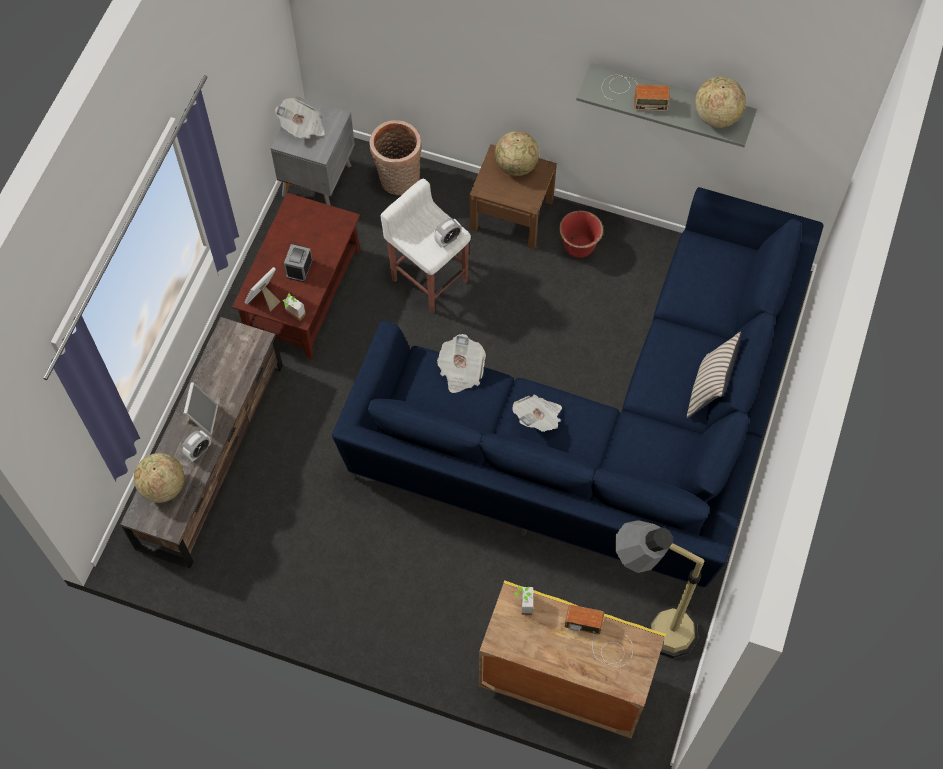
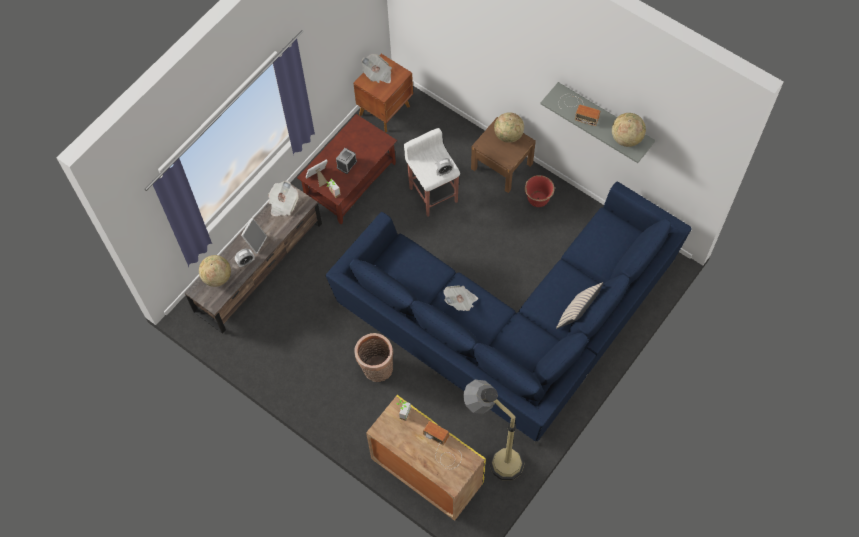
camera: 20 degrees right, 0 degrees up
grey nightstand [271,96,355,205] -> brown nightstand [353,54,413,132]
basket [370,120,422,195] -> basket moved to [354,333,393,382]
newspaper [437,334,486,393] -> newspaper moved to [268,181,298,216]

